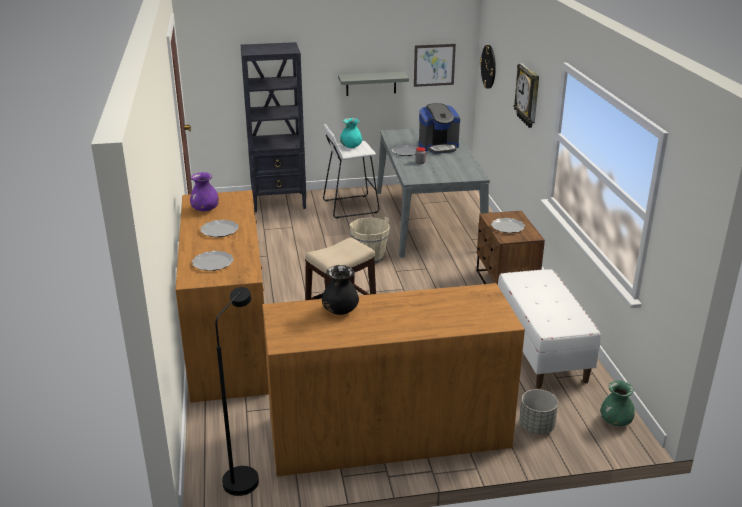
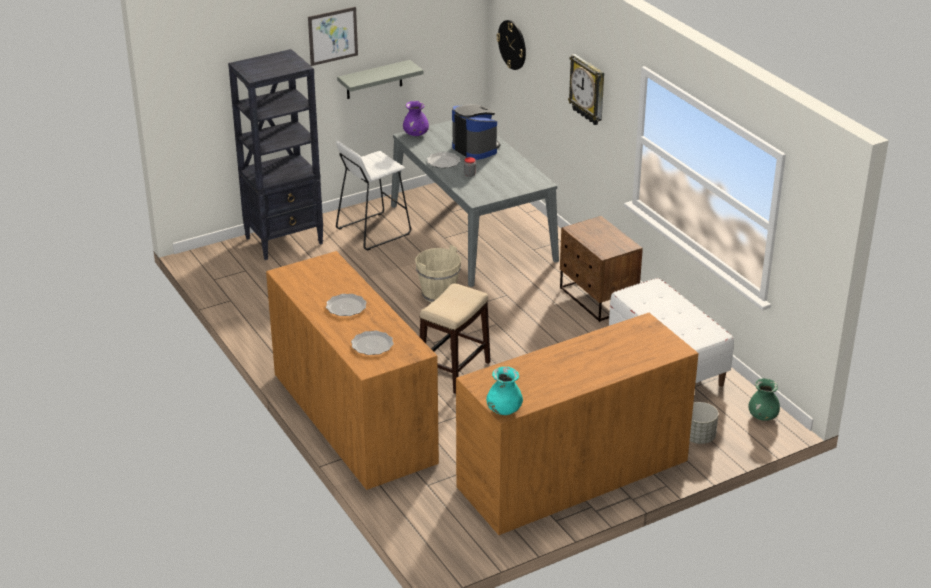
camera: 20 degrees left, 5 degrees up
purple vase [190,172,219,211] -> purple vase moved to [403,101,429,136]
black floor lamp [215,287,259,496] -> none
black vase [322,265,359,315] -> none
turquoise vase [340,118,362,148] -> turquoise vase moved to [486,367,523,415]
picture [414,44,456,87] -> picture moved to [308,7,358,66]
coffee machine [419,103,460,154] -> coffee machine turned 90 degrees counterclockwise [452,104,500,160]
plate [491,218,525,233] -> none

